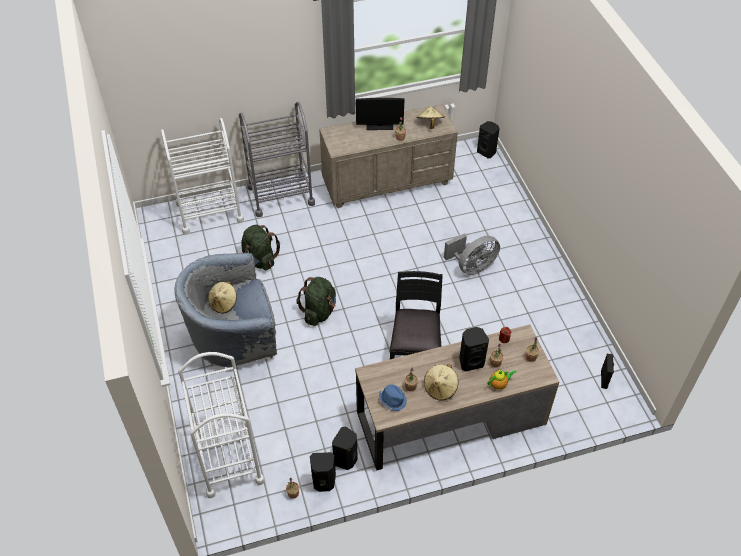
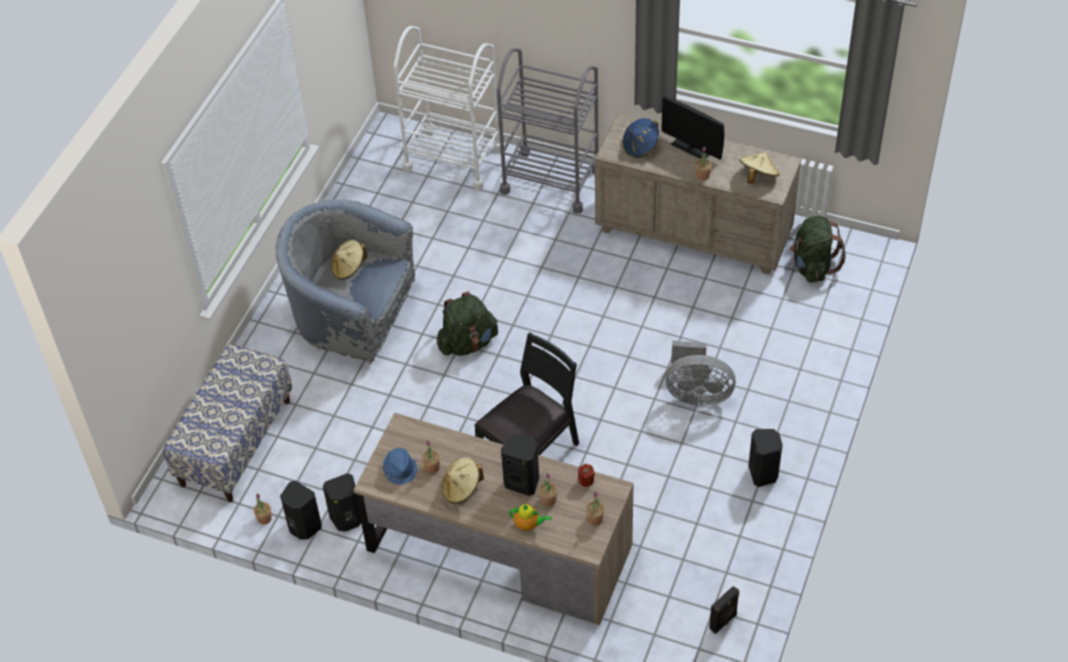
camera: 40 degrees right, 0 degrees up
white cart [178,352,265,498] -> bench [163,344,293,502]
green backpack [241,225,280,270] -> green backpack moved to [790,216,846,282]
black speaker [477,121,500,158] -> black speaker moved to [748,429,783,487]
none -> blue hat [622,118,659,158]

